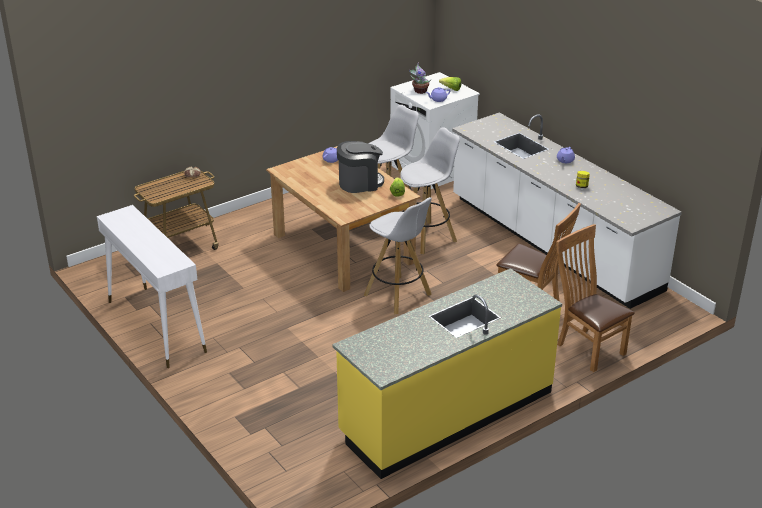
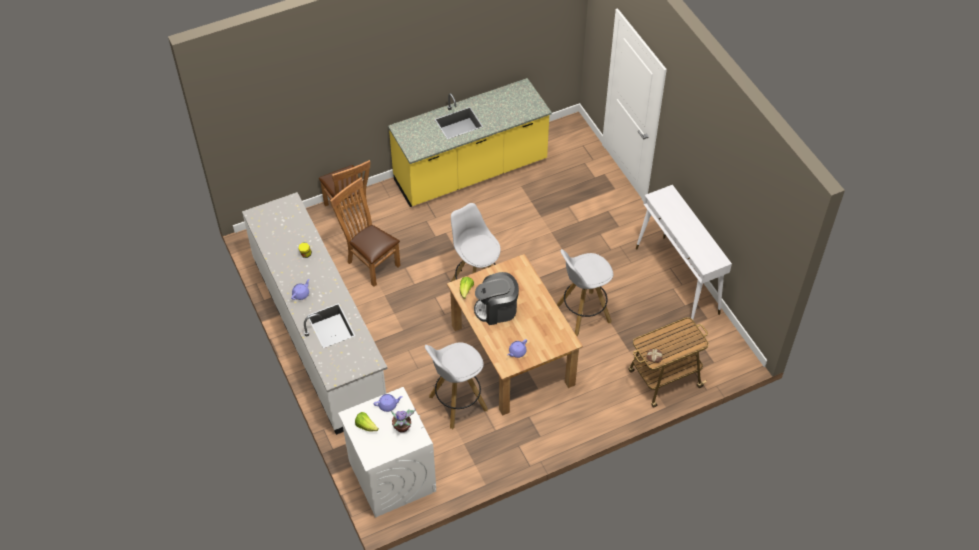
camera: 170 degrees left, 20 degrees up
white stool [400,127,460,255] -> white stool moved to [557,249,613,336]

